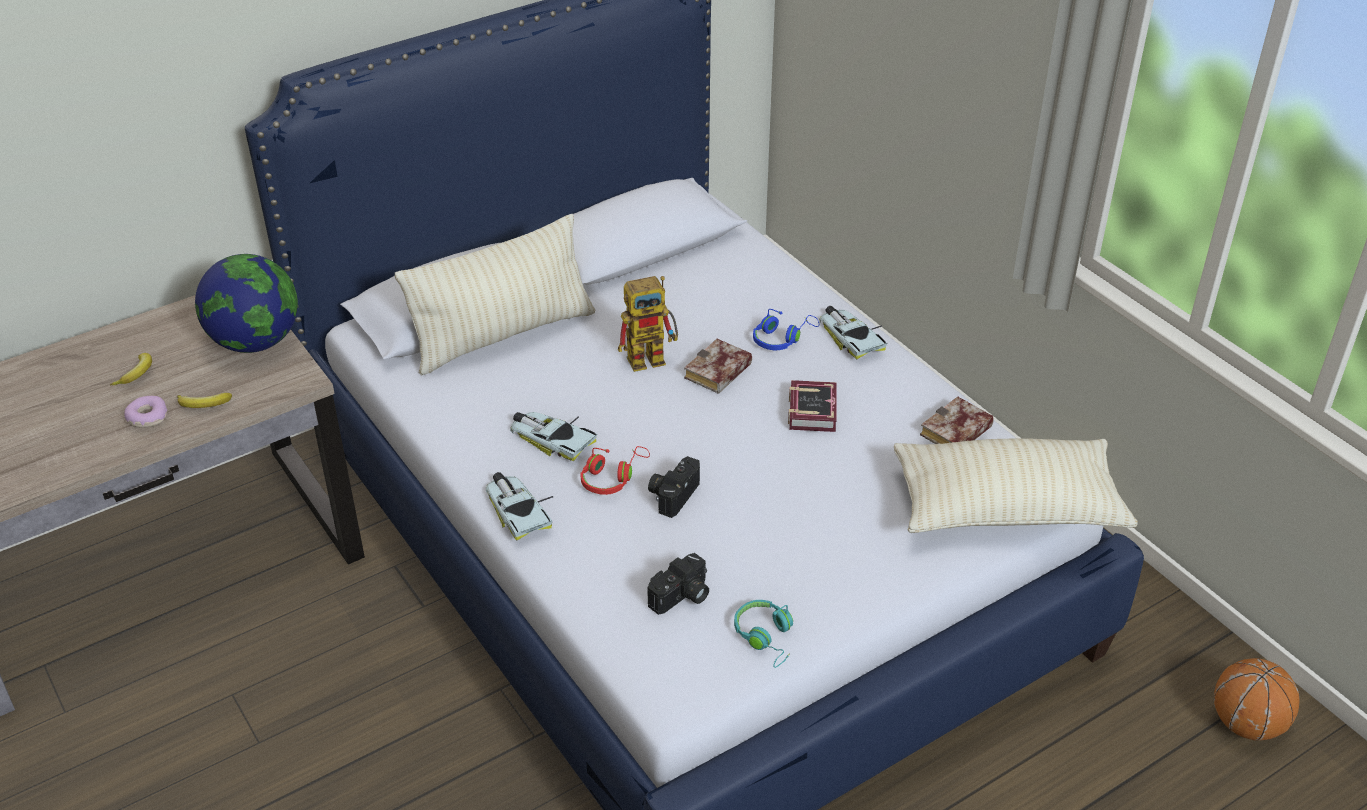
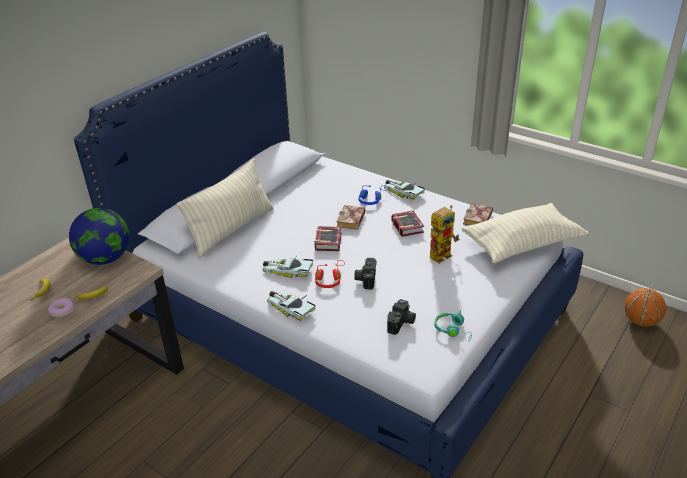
camera: 20 degrees left, 5 degrees down
toy robot [618,276,678,372] -> toy robot moved to [429,205,459,263]
none -> book [314,226,342,251]

